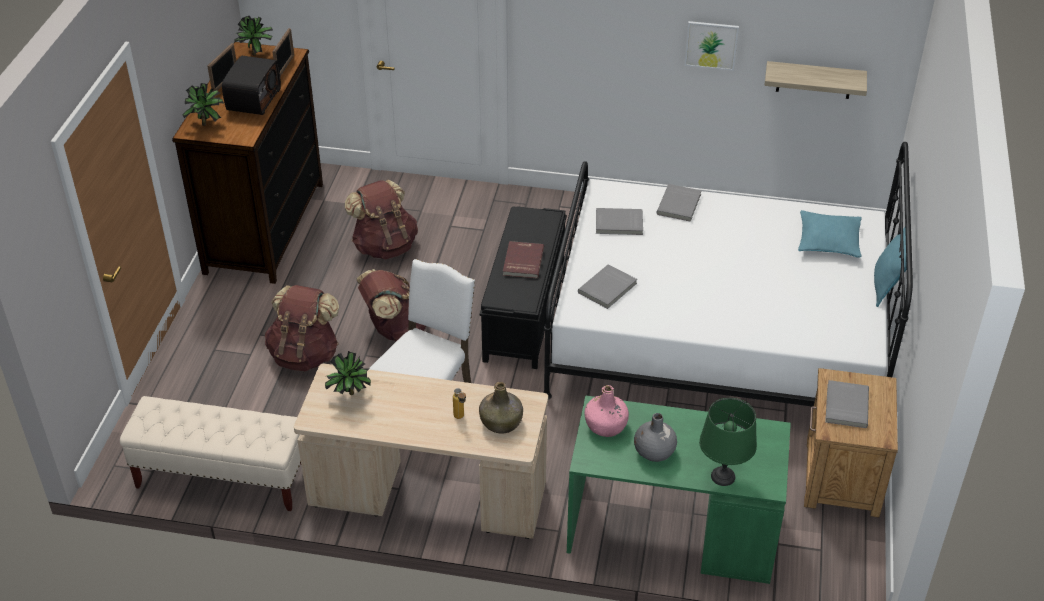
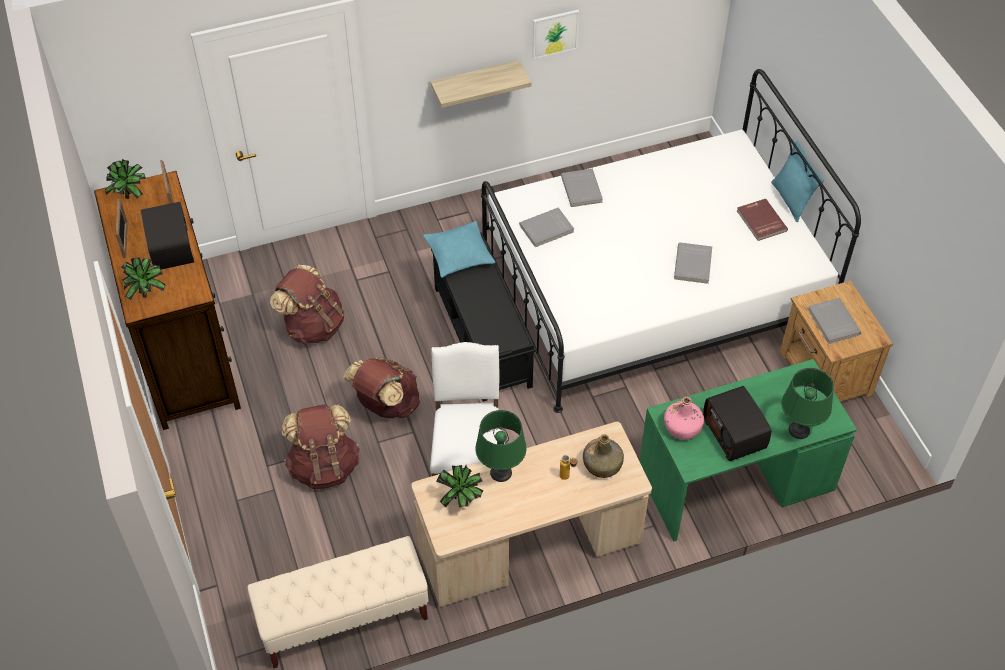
camera: 30 degrees left, 10 degrees up
red book [503,241,544,278] -> red book moved to [737,199,788,241]
grey book [578,264,637,309] -> grey book moved to [674,242,712,284]
grey vase [634,413,677,462] -> radio [703,386,771,461]
shelf [764,61,867,99] -> shelf moved to [430,60,532,108]
turquoise pillow [798,210,862,258] -> turquoise pillow moved to [423,221,496,278]
none -> green table lamp [475,410,527,482]

